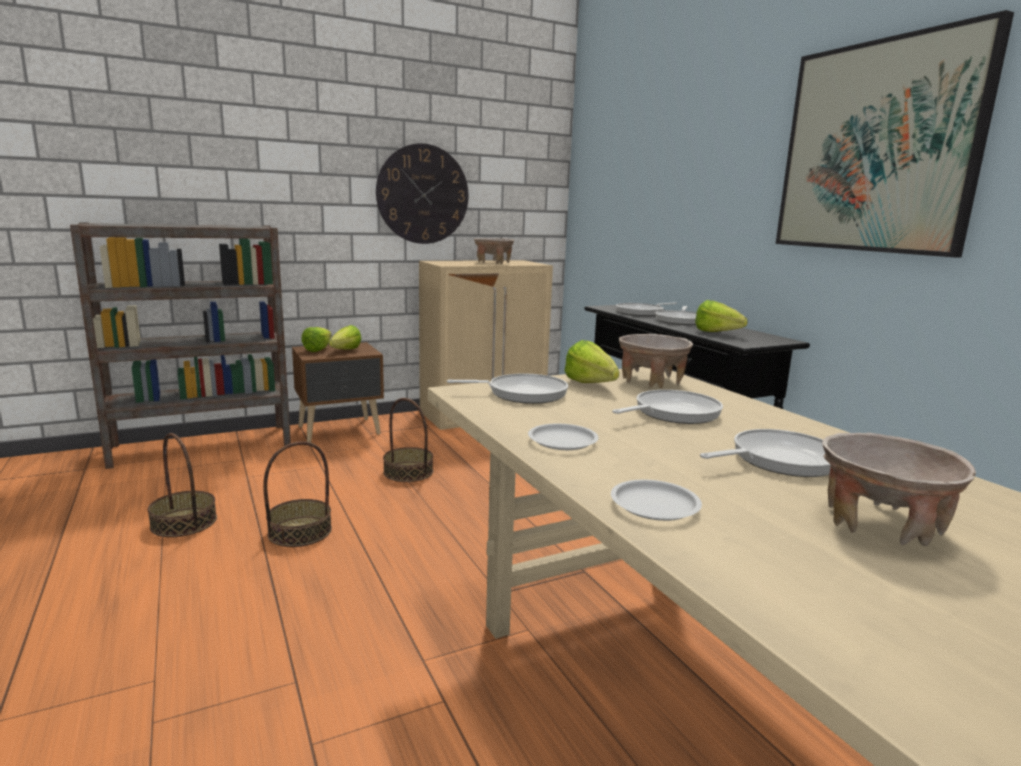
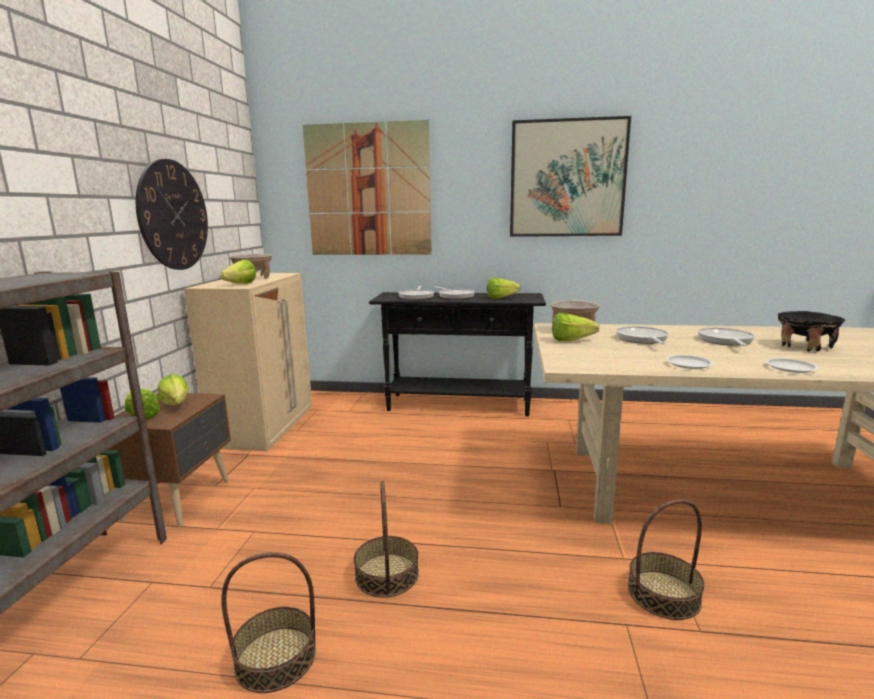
camera: 55 degrees left, 0 degrees up
basket [383,398,433,482] -> basket moved to [628,499,705,620]
frying pan [447,374,568,404] -> none
beige bowl [822,433,976,546] -> black bowl [778,311,845,352]
none -> lettuce [221,259,256,284]
none -> picture [303,120,432,255]

